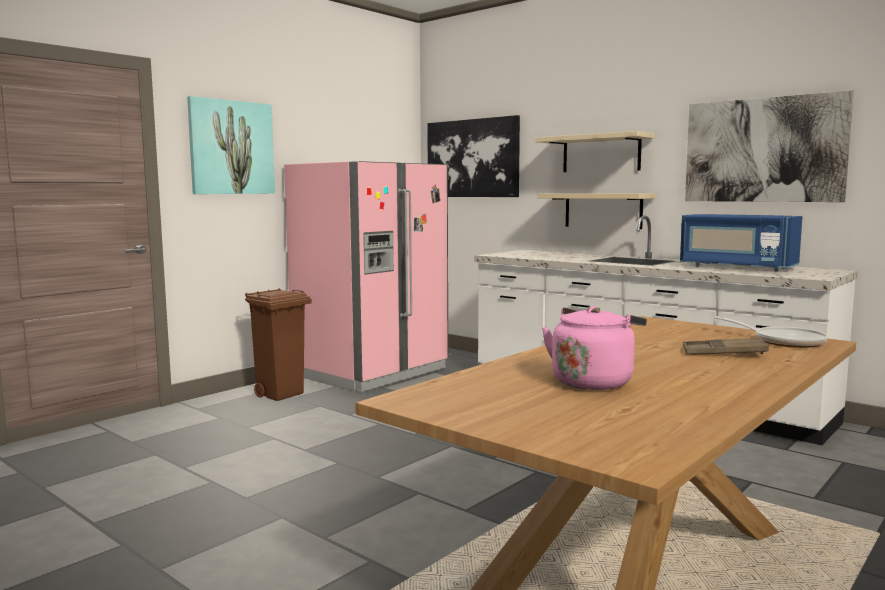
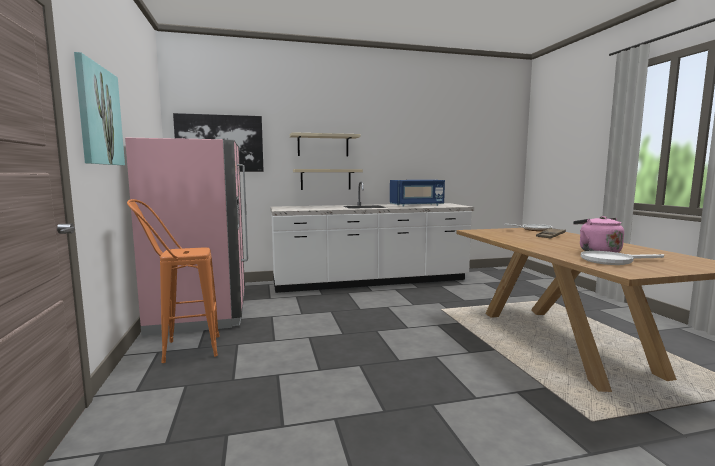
camera: 55 degrees left, 0 degrees up
brown trash can [245,288,312,401] -> orange stool [127,199,219,363]
picture [685,90,854,202] -> none
none -> white frying pan [581,251,664,265]

